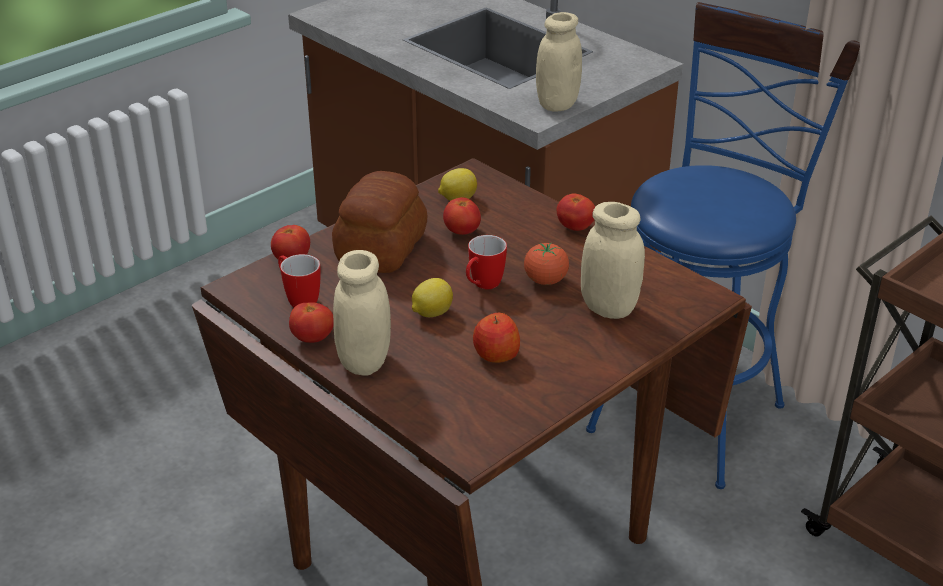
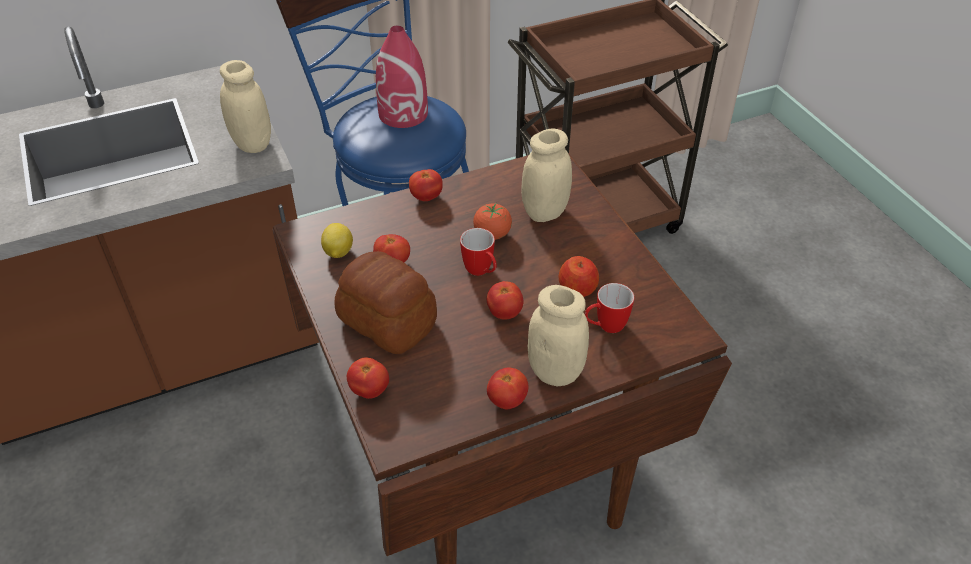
camera: 70 degrees left, 10 degrees up
mug [278,254,320,308] -> mug moved to [585,283,634,333]
lemon [412,278,453,317] -> tomato [487,281,523,320]
none -> red vase [376,25,428,128]

